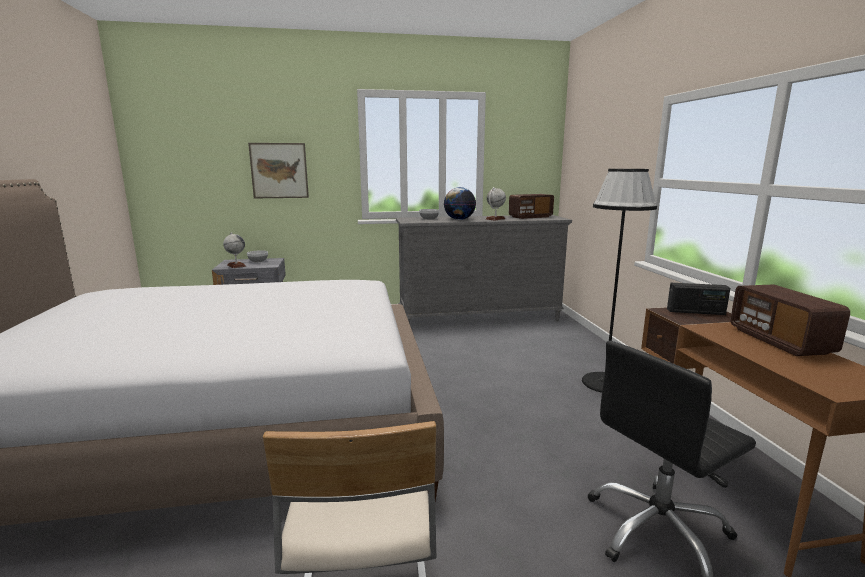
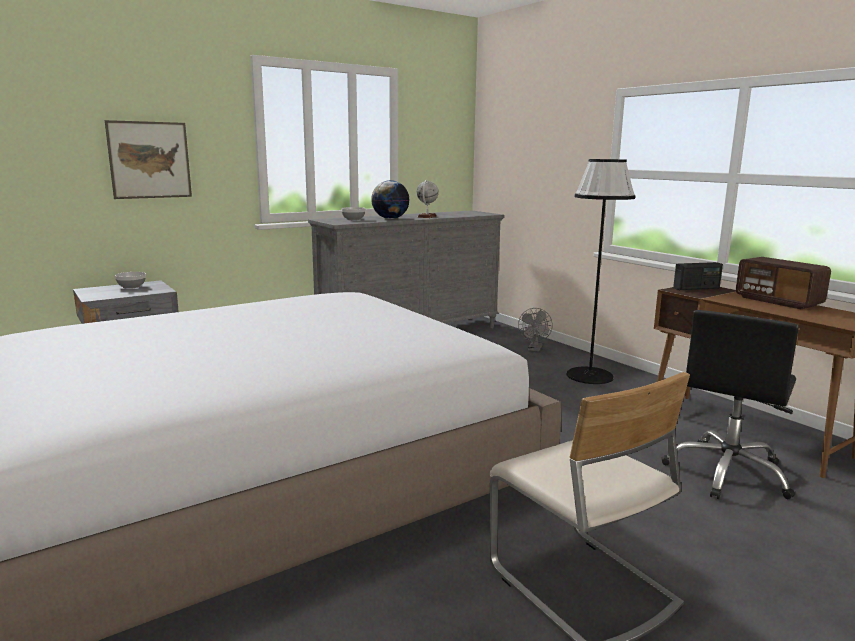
camera: 25 degrees left, 0 degrees up
globe [223,233,246,268] -> none
radio [509,194,554,219] -> none
none -> grey fan [518,308,553,352]

